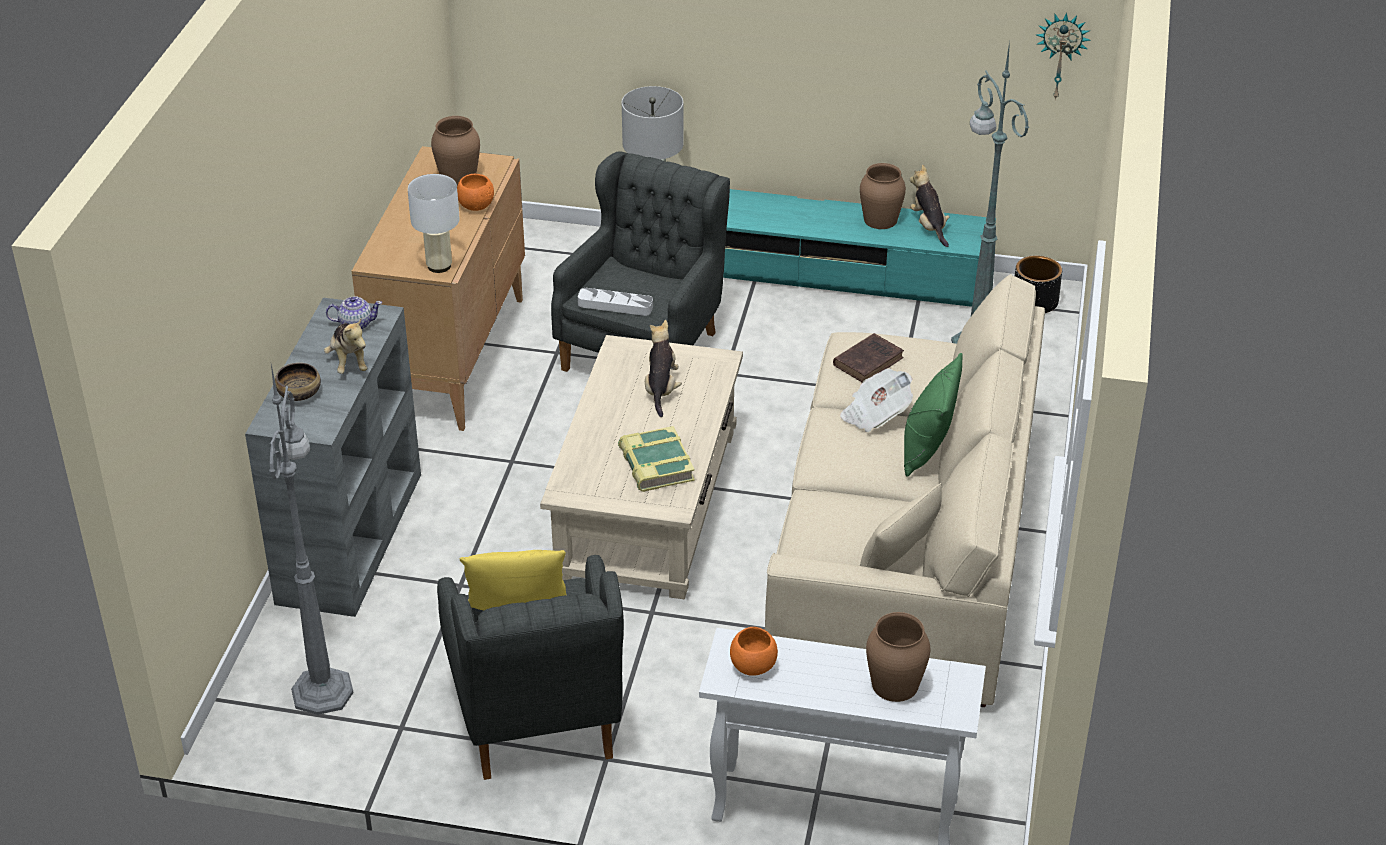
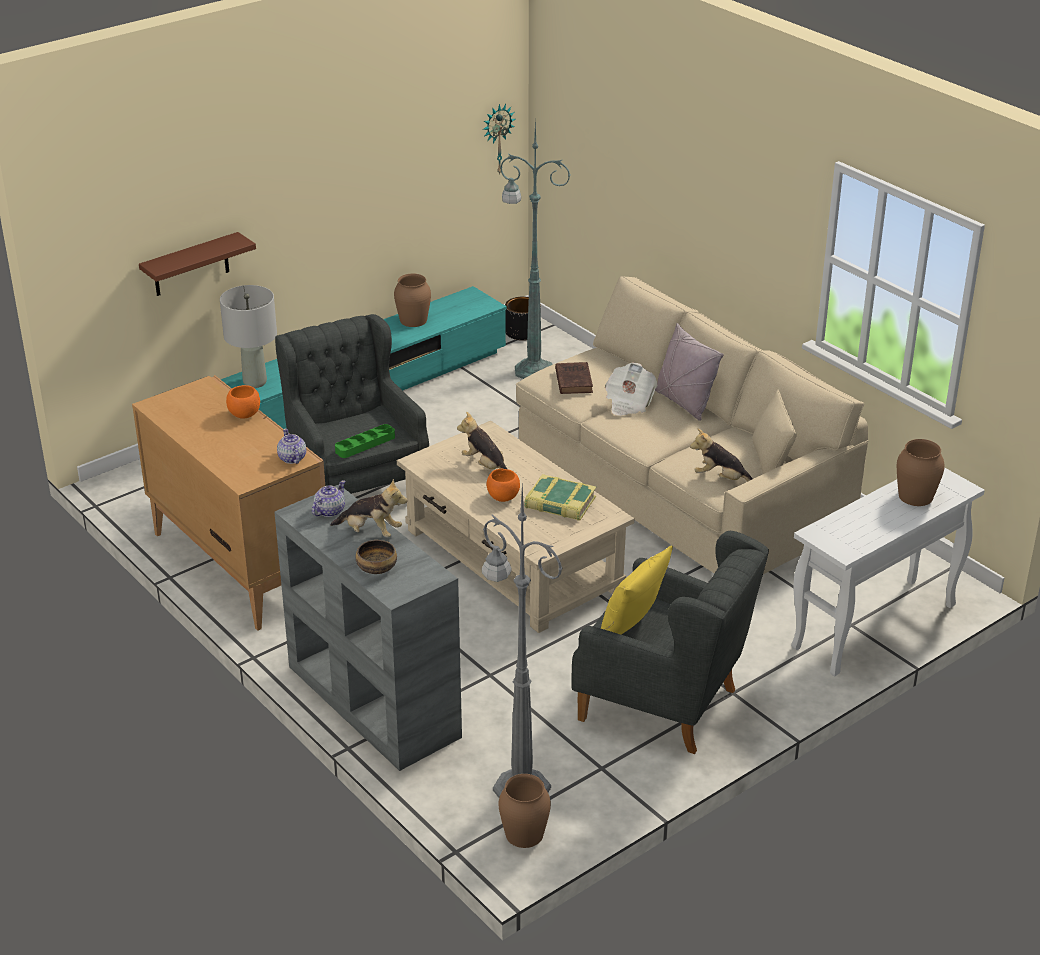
camera: 50 degrees left, 5 degrees down
white table lamp [408,174,459,273] -> teapot [277,428,306,464]
brown vase [431,116,480,186] -> brown vase moved to [499,774,551,848]
grey tray [578,288,653,316] -> green tray [335,424,395,458]
orange bowl [730,627,778,676] -> orange bowl moved to [487,469,520,502]
green pillow [904,353,963,477] -> purple pillow [655,323,724,421]
plush toy [910,164,950,247] -> plush toy moved to [690,428,752,482]
none -> brown shelf [139,232,256,296]

